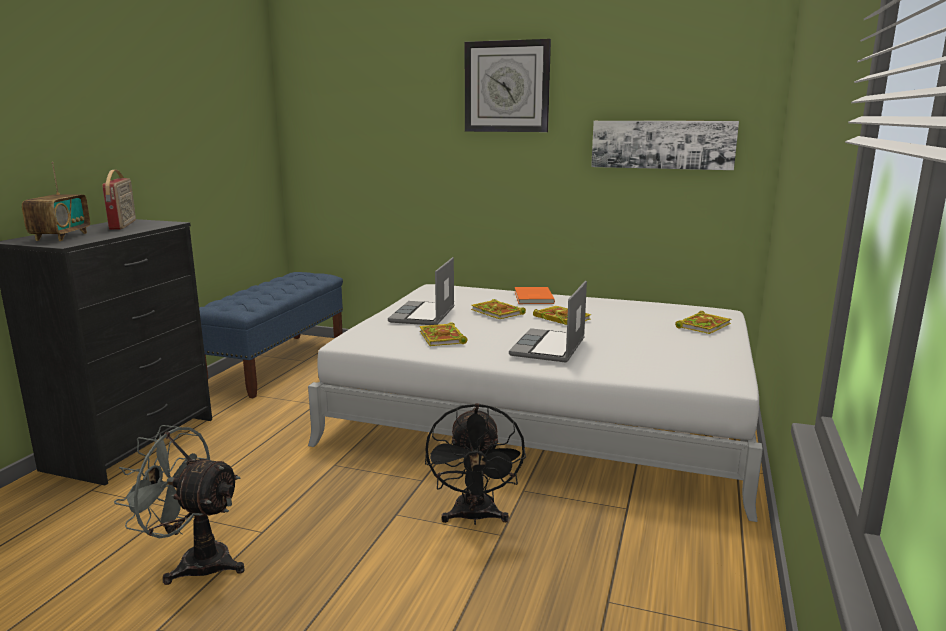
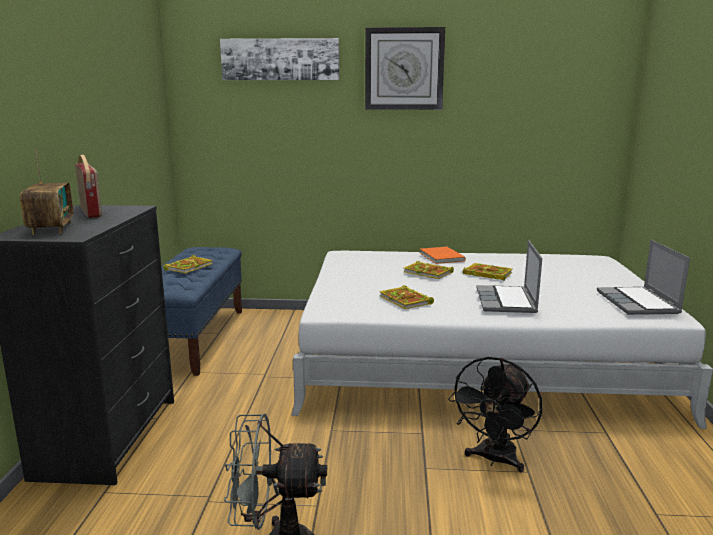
camera: 15 degrees left, 0 degrees up
laptop [388,257,454,325] -> laptop moved to [597,240,690,315]
black fan [425,403,526,525] -> black fan turned 45 degrees clockwise [448,357,542,472]
picture [591,121,739,170] -> picture moved to [220,38,339,80]
book [675,311,732,334] -> book moved to [163,255,213,273]

